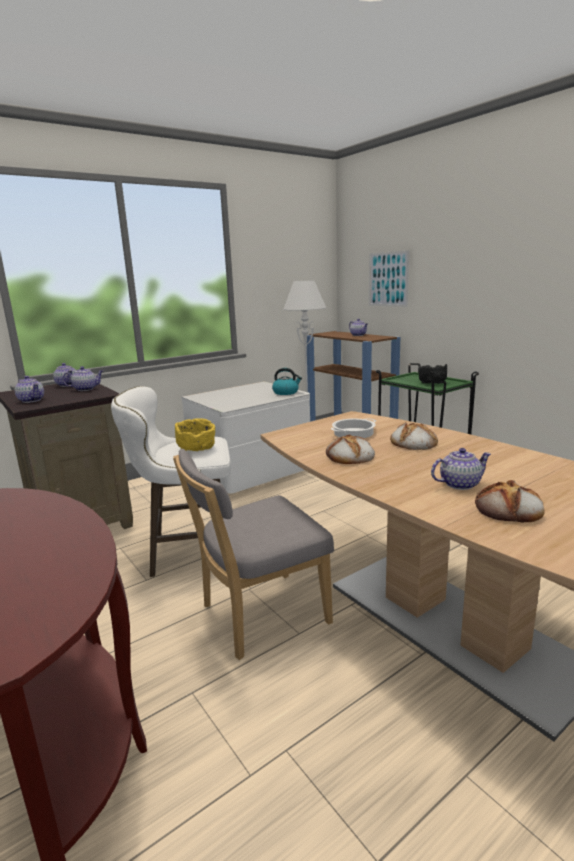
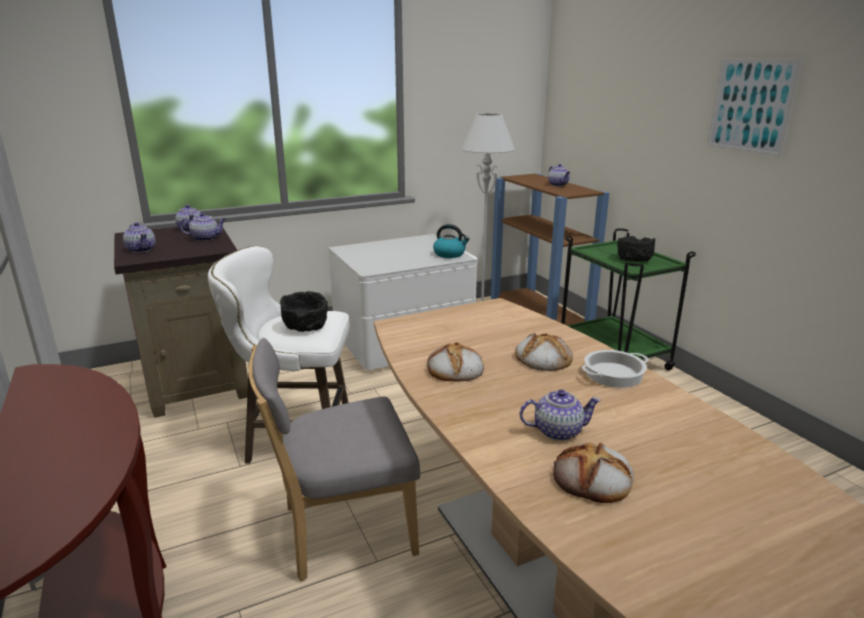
camera: 10 degrees right, 5 degrees up
yellow bowl [175,418,215,451] -> black bowl [280,291,328,332]
cooking pot [331,418,376,438] -> cooking pot moved to [582,350,649,388]
picture [369,250,410,307] -> picture moved to [707,58,803,157]

